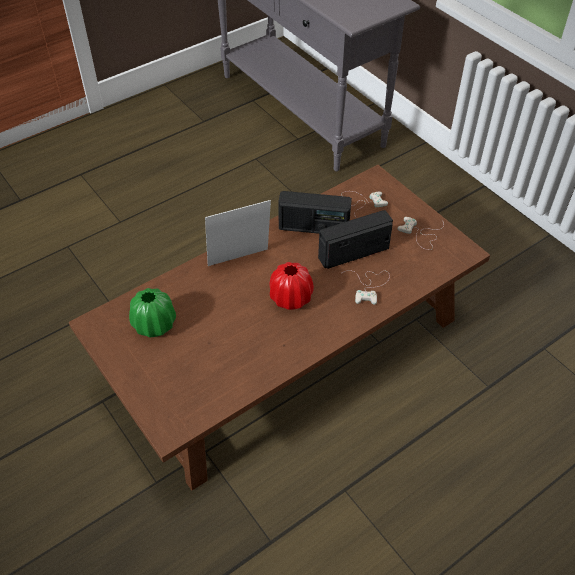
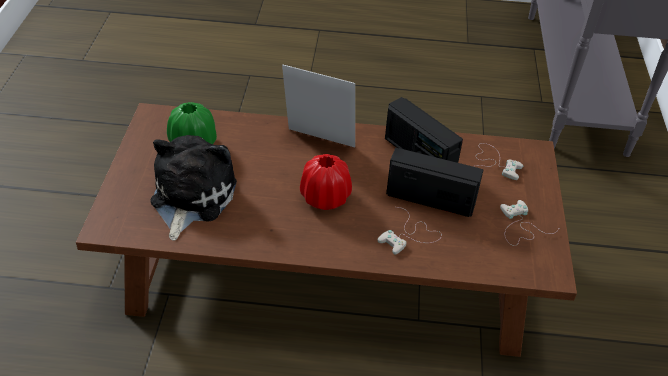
camera: 40 degrees right, 5 degrees down
none -> plush toy [150,135,237,241]

